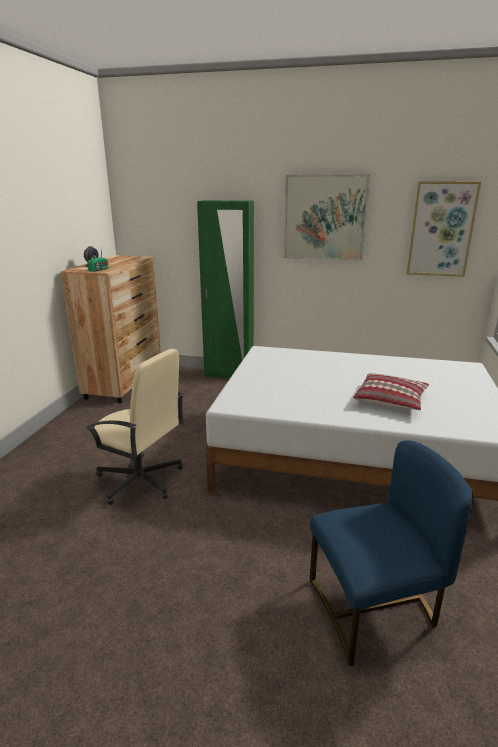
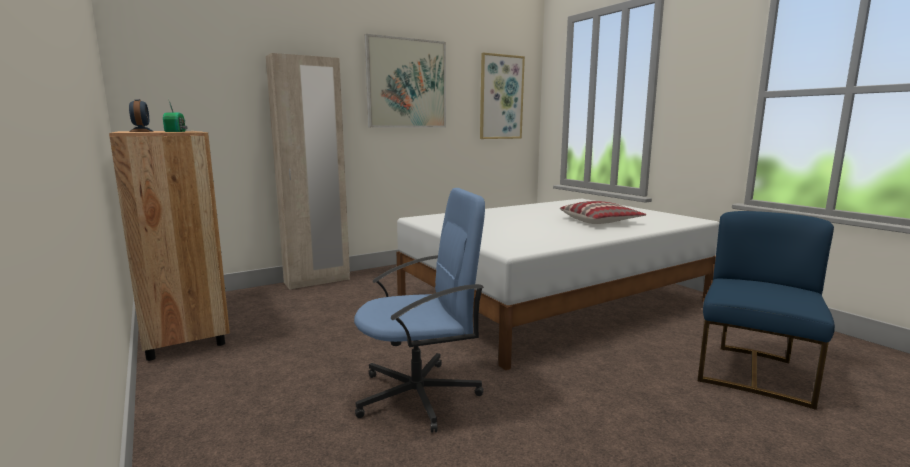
camera: 45 degrees left, 10 degrees down
beige office chair [86,349,184,505] -> blue office chair [354,188,485,433]
green wardrobe [197,200,254,378] -> beige wardrobe [266,53,350,290]

